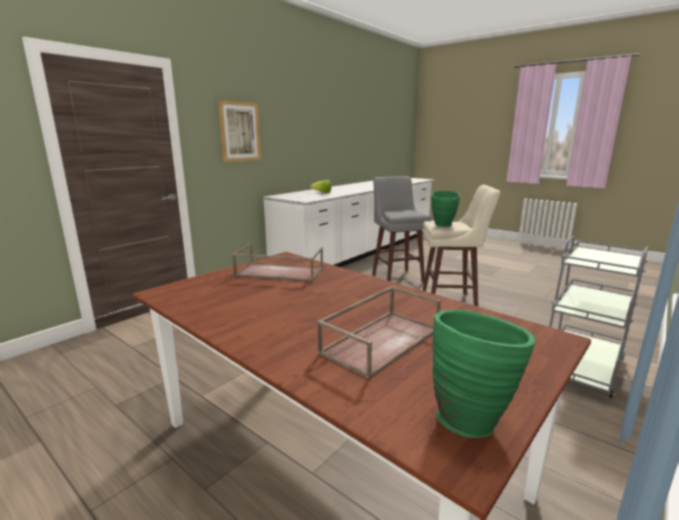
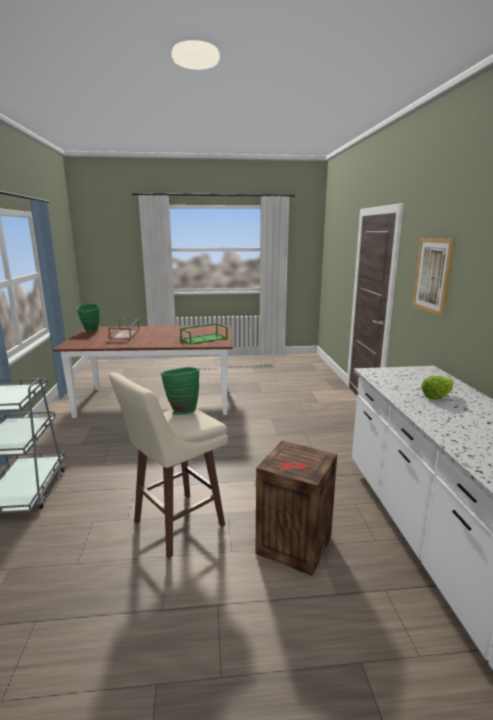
camera: 135 degrees right, 0 degrees up
brown tray [232,243,323,282] -> green tray [180,323,228,345]
grey stool [372,176,431,283] -> crate [256,441,337,576]

